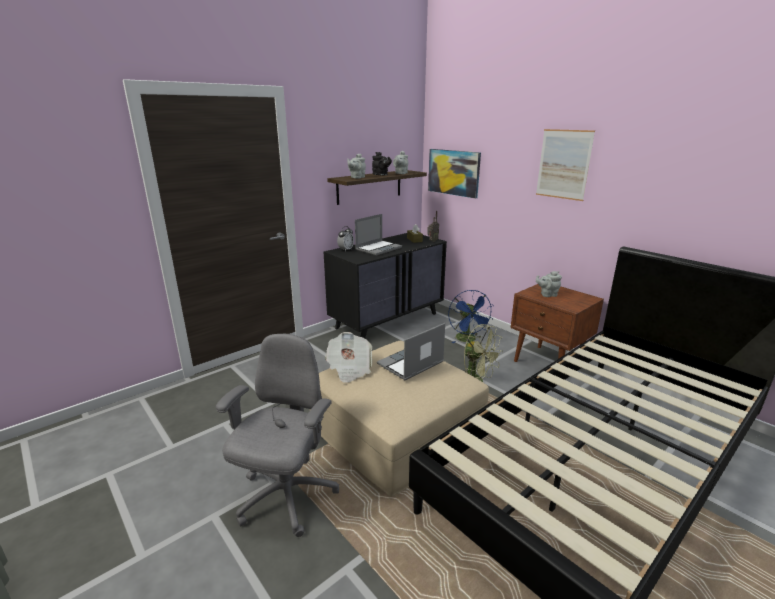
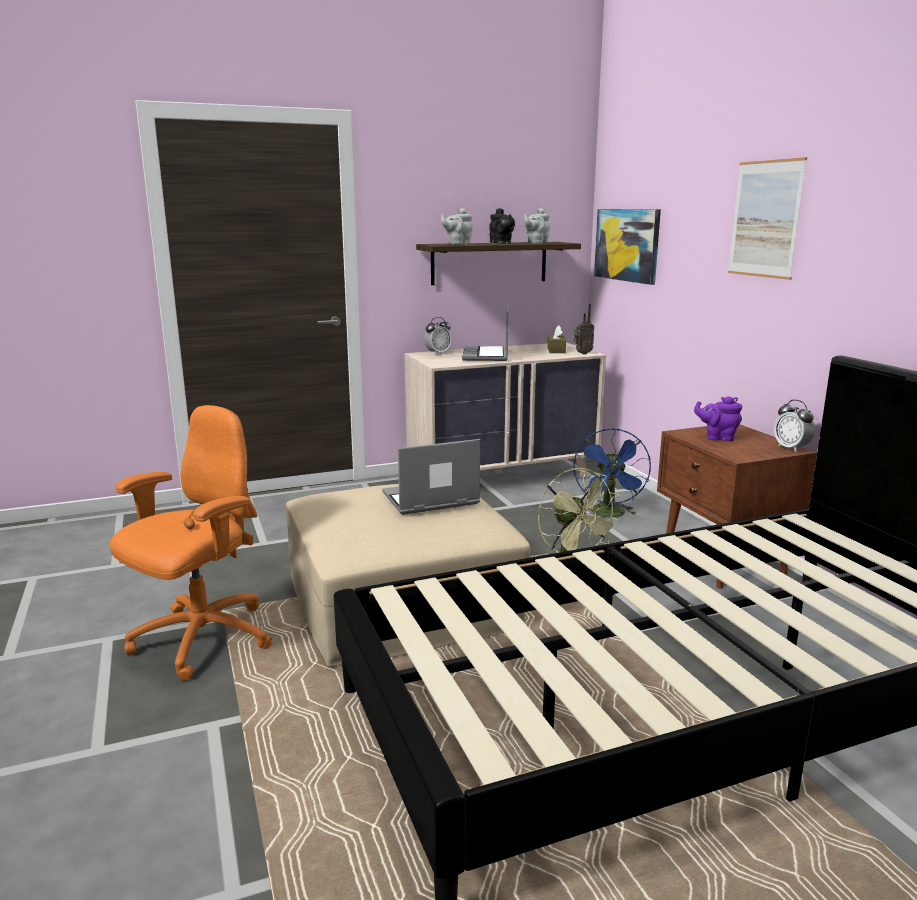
camera: 20 degrees right, 5 degrees down
grey office chair [216,334,339,537] -> orange office chair [110,405,272,681]
black dresser [323,233,447,338] -> beige dresser [404,342,606,477]
newspaper [325,332,372,383] -> none
laptop [355,214,402,256] -> laptop turned 120 degrees clockwise [462,304,509,361]
grey teapot [536,271,562,297] -> purple teapot [694,396,742,441]
none -> alarm clock [774,400,815,452]

